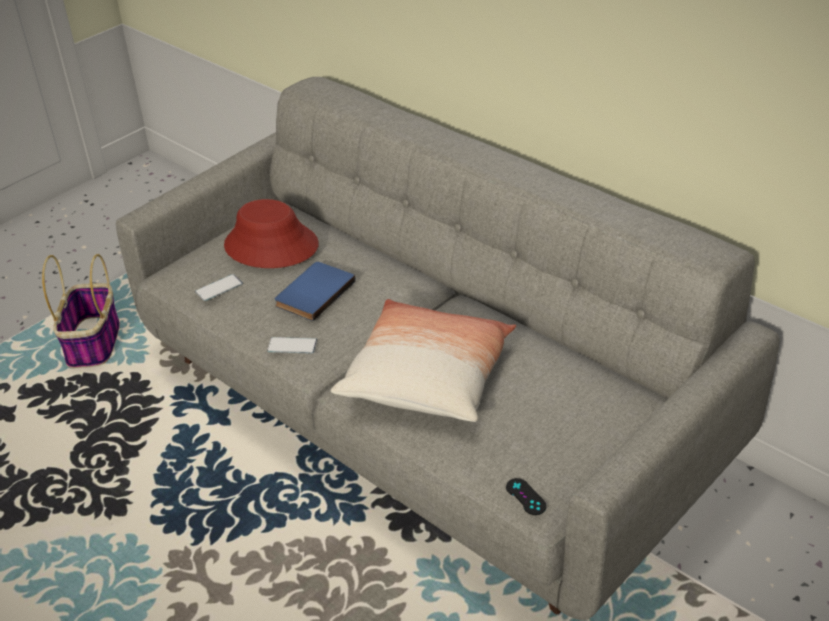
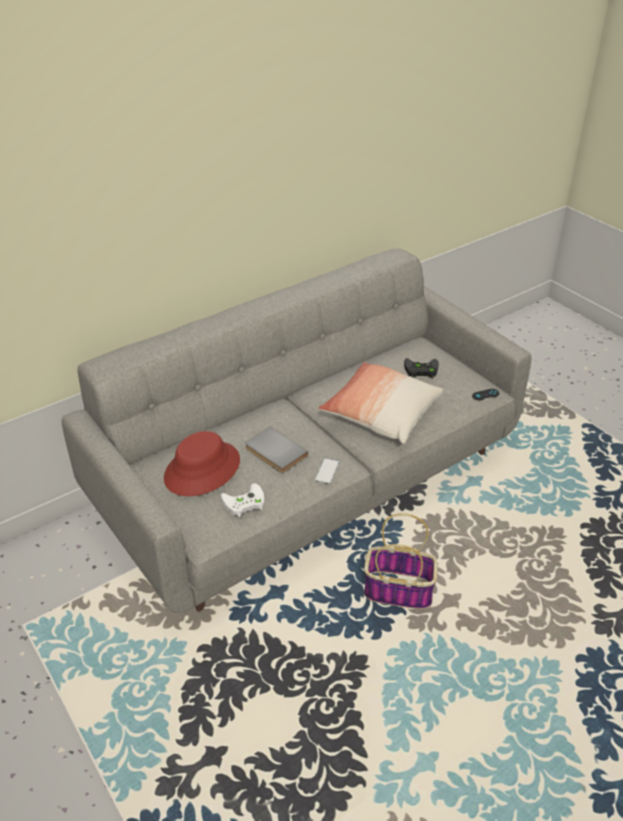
camera: 80 degrees left, 0 degrees up
basket [42,254,120,368] -> basket moved to [364,513,438,609]
phone [195,274,243,301] -> white game controller [220,483,264,517]
blue book [275,262,356,321] -> grey book [245,427,308,473]
none -> black game controller [404,358,439,378]

